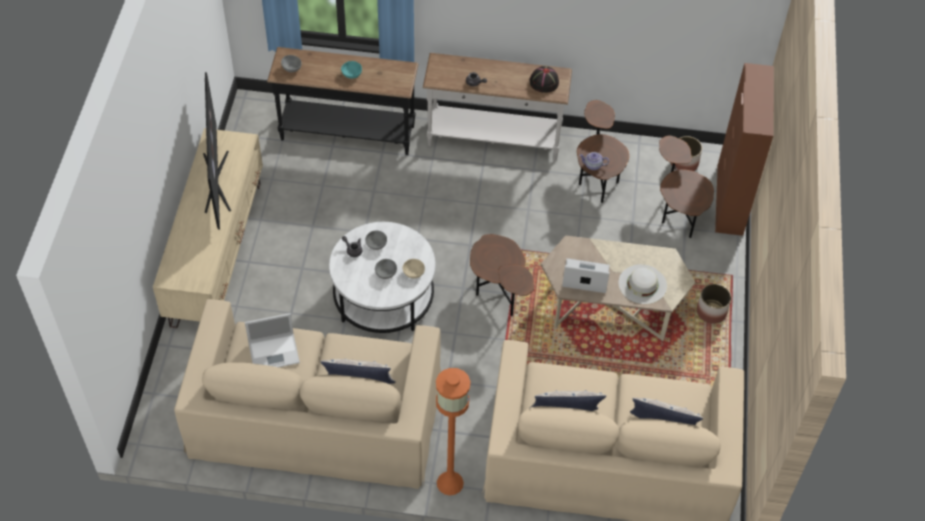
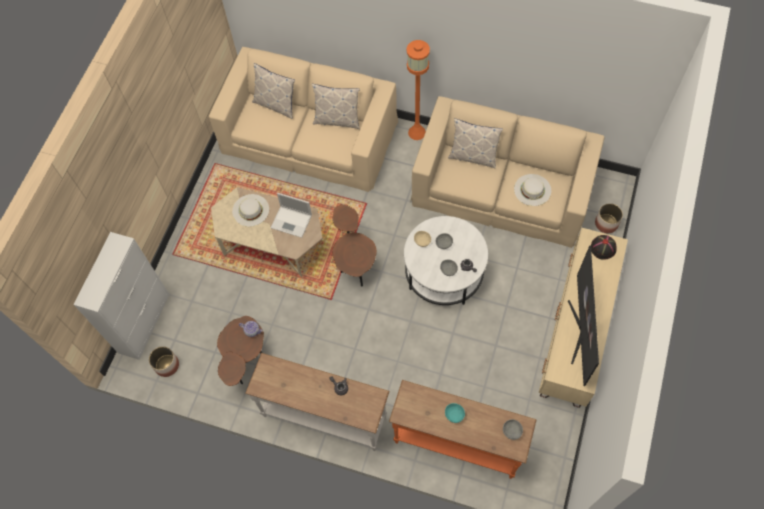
camera: 165 degrees left, 10 degrees up
laptop [245,313,300,367] -> white hat [514,174,551,206]
black console table [267,47,418,155] -> orange console table [389,380,537,479]
black hat [530,66,559,93] -> black hat moved to [591,235,617,260]
brown side table [659,136,714,238] -> none
planter [697,284,732,324] -> planter moved to [595,203,623,233]
brown cabinet [715,63,774,236] -> white cabinet [73,232,169,360]

